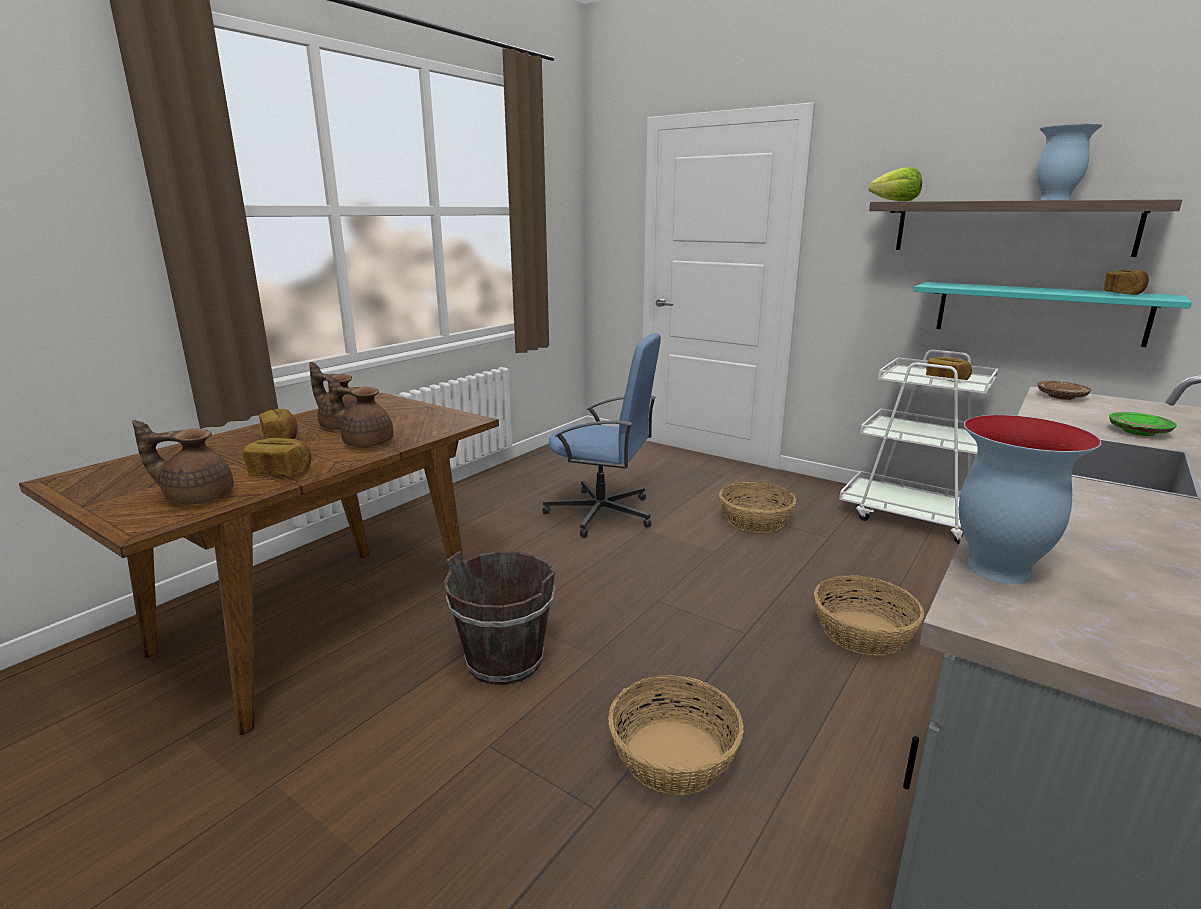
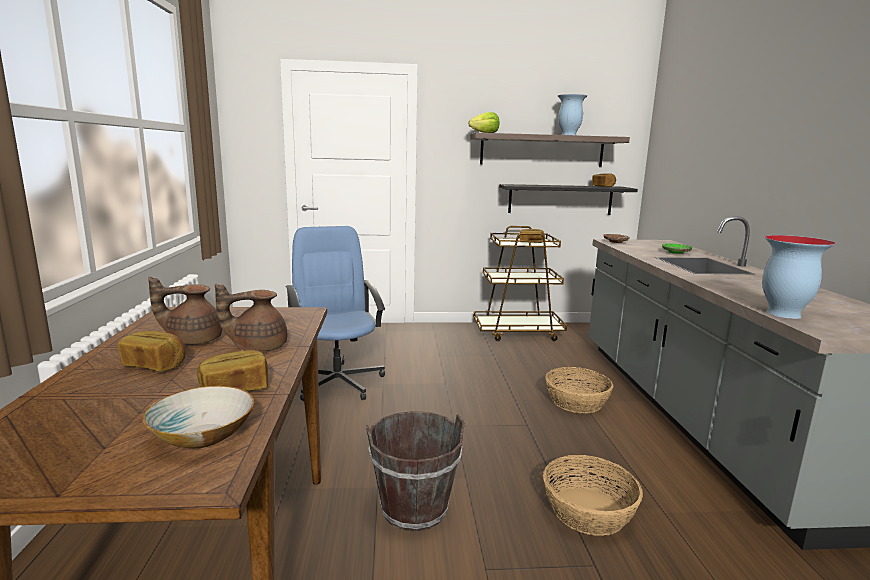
camera: 40 degrees left, 5 degrees down
brown teapot [132,420,234,504] -> bowl [143,386,254,448]
blue office chair [542,333,661,537] -> blue office chair turned 90 degrees counterclockwise [286,226,385,401]
basket [719,482,796,533] -> none
white cart [839,350,999,544] -> brown cart [474,226,567,341]
turquoise shelf [914,282,1192,347] -> black shelf [499,184,638,215]

